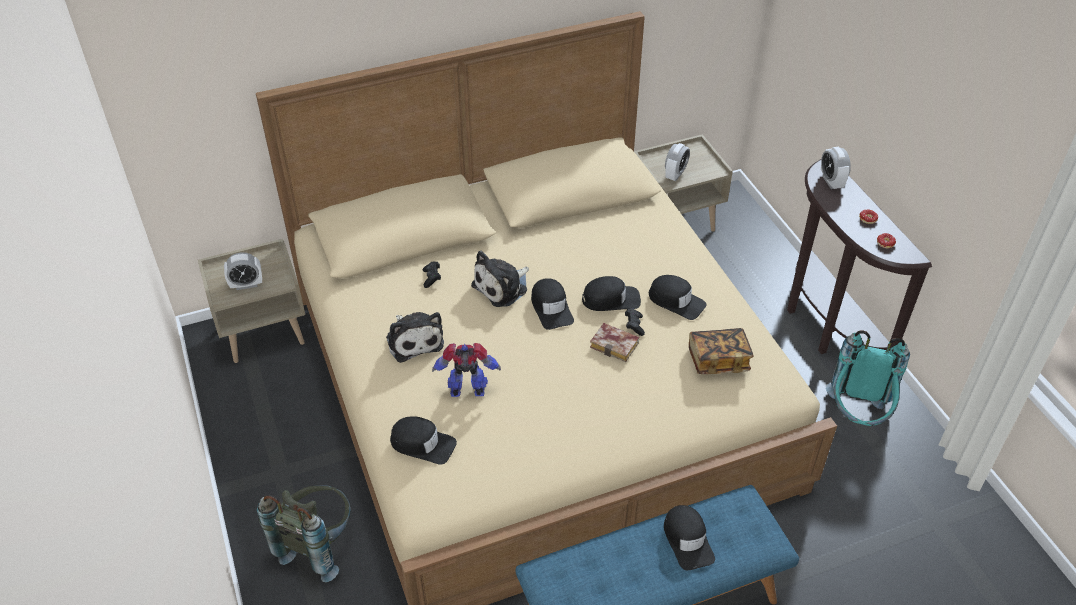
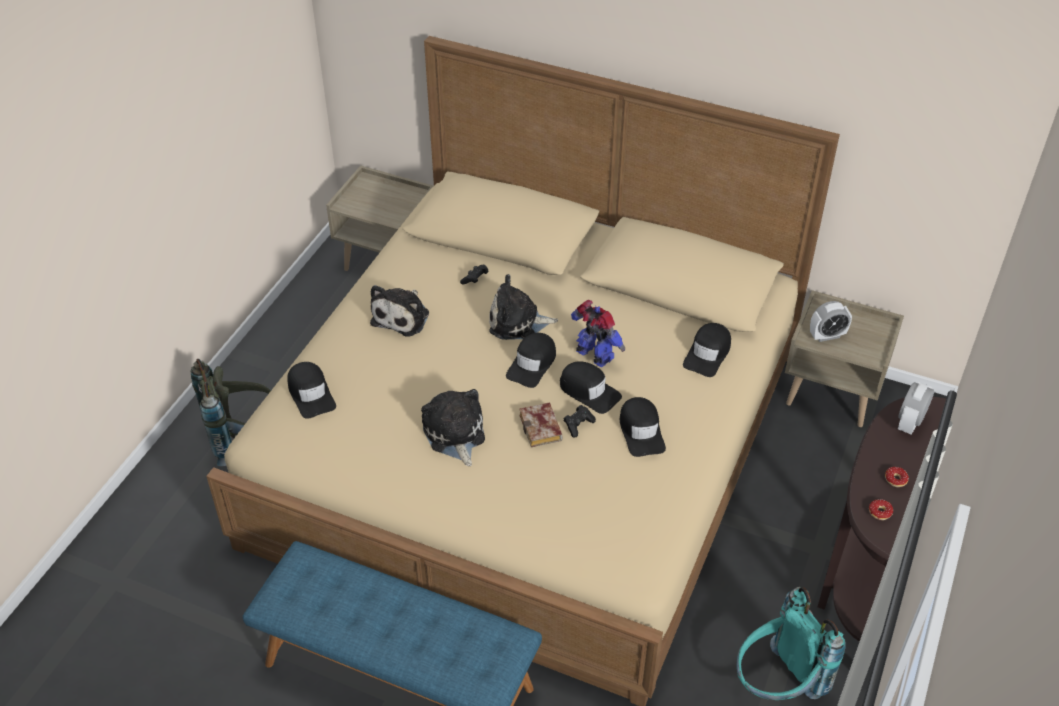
camera: 45 degrees right, 0 degrees up
alarm clock [224,252,262,290] -> none
toy robot [432,343,501,397] -> toy robot moved to [571,300,625,368]
black cap [664,505,715,570] -> black cap moved to [683,323,731,377]
book [689,328,754,374] -> none
none -> plush toy [421,389,485,466]

